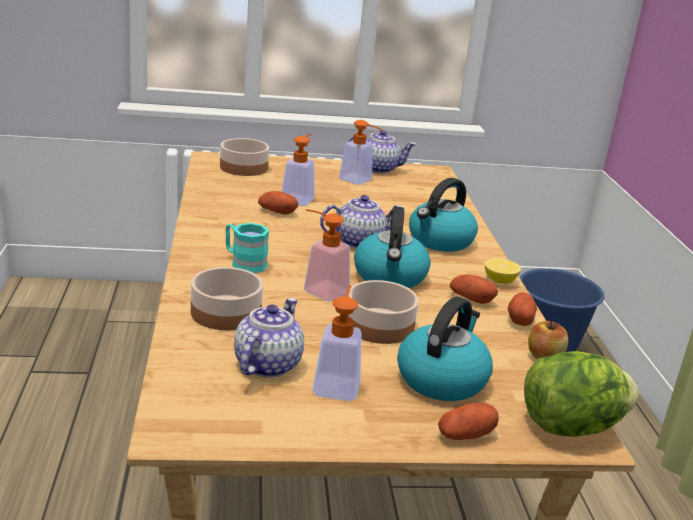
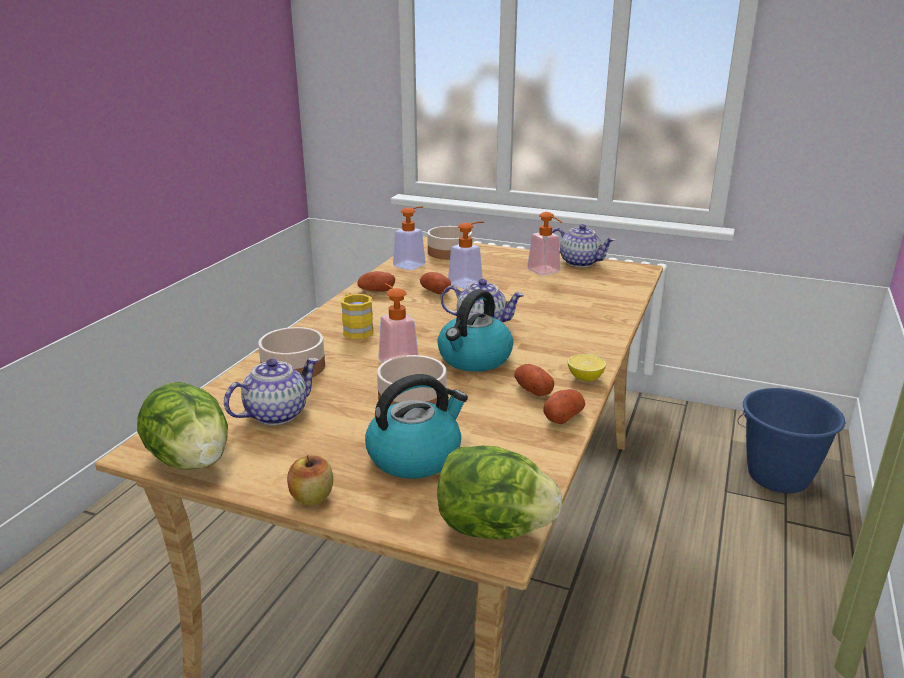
camera: 30 degrees right, 0 degrees up
turquoise mug [226,223,269,273] -> yellow mug [341,293,374,339]
soap dispenser [312,285,362,401] -> soap dispenser moved to [393,206,426,270]
kettle [409,178,478,252] -> none
potato [438,403,499,440] -> potato moved to [357,271,395,291]
apple [528,320,568,360] -> apple moved to [287,455,333,505]
none -> lettuce [137,382,228,470]

